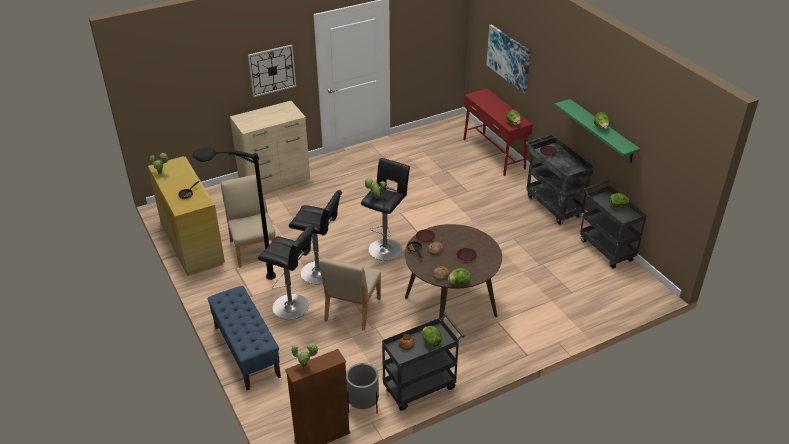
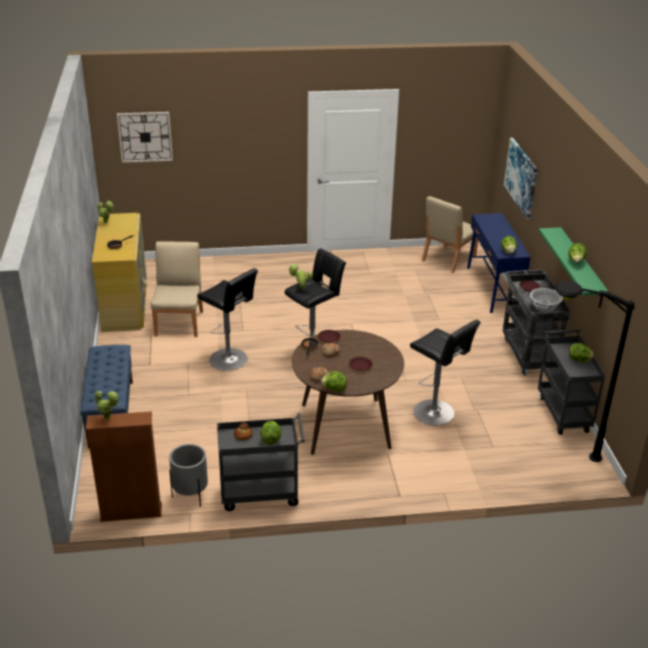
camera: 20 degrees right, 5 degrees down
black floor lamp [193,147,276,280] -> black floor lamp moved to [554,281,635,462]
beige dresser [230,101,310,192] -> none
wall clock [248,45,296,97] -> wall clock moved to [117,112,173,163]
black stool [258,224,315,320] -> black stool moved to [410,320,481,426]
beige chair [319,258,381,331] -> beige chair moved to [422,196,478,273]
red console table [463,89,533,176] -> blue console table [467,213,531,313]
none -> cooking pot [530,288,563,312]

